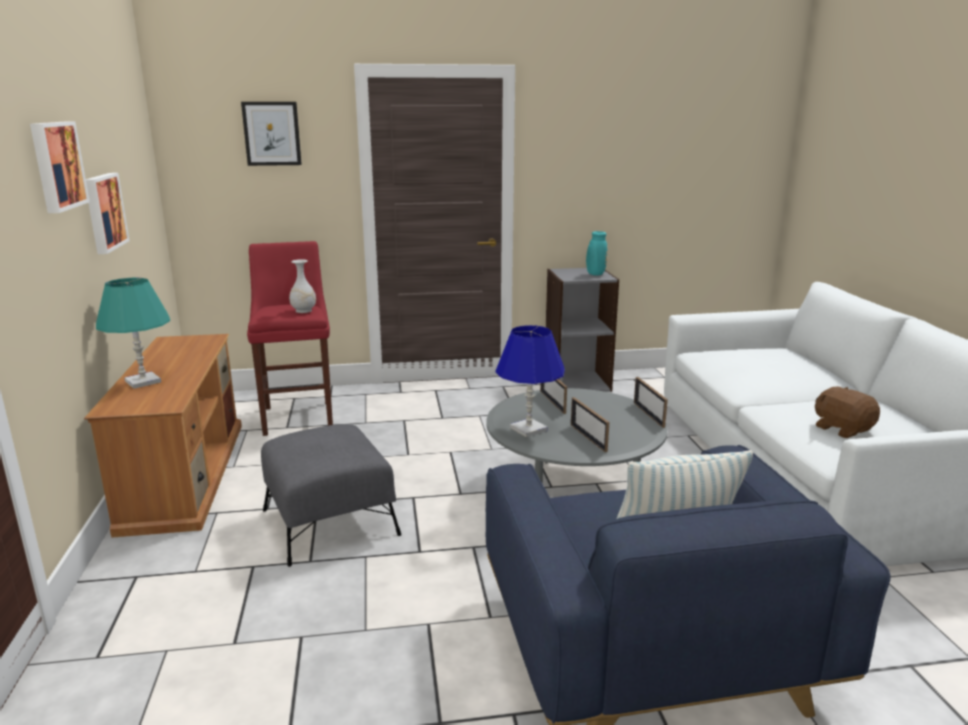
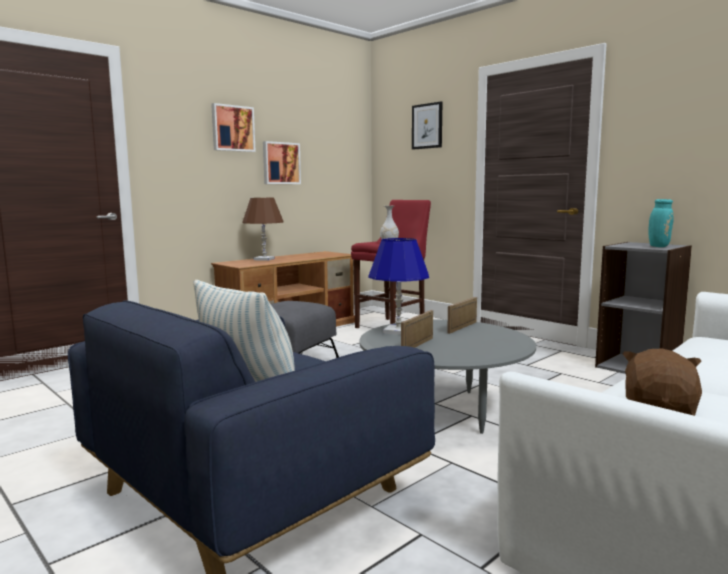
camera: 55 degrees right, 10 degrees down
turquoise table lamp [96,278,170,389] -> brown table lamp [242,198,283,261]
picture frame [634,377,668,428] -> none

